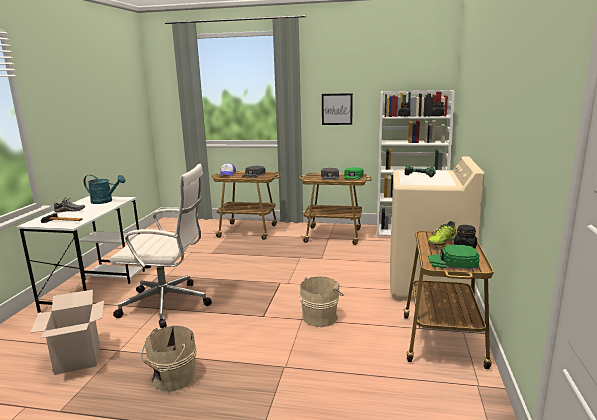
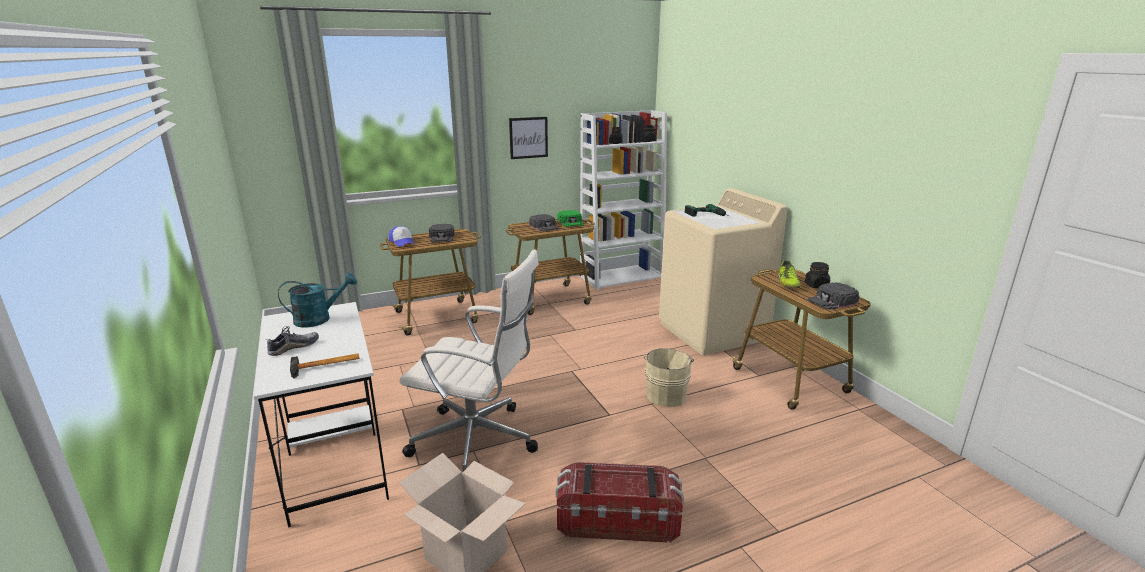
camera: 35 degrees left, 5 degrees up
white office chair [109,164,212,328] -> white office chair turned 45 degrees clockwise [399,250,539,471]
beige bucket [141,326,196,392] -> storage box [556,462,684,543]
green cap [428,245,479,270] -> black cap [808,282,859,309]

